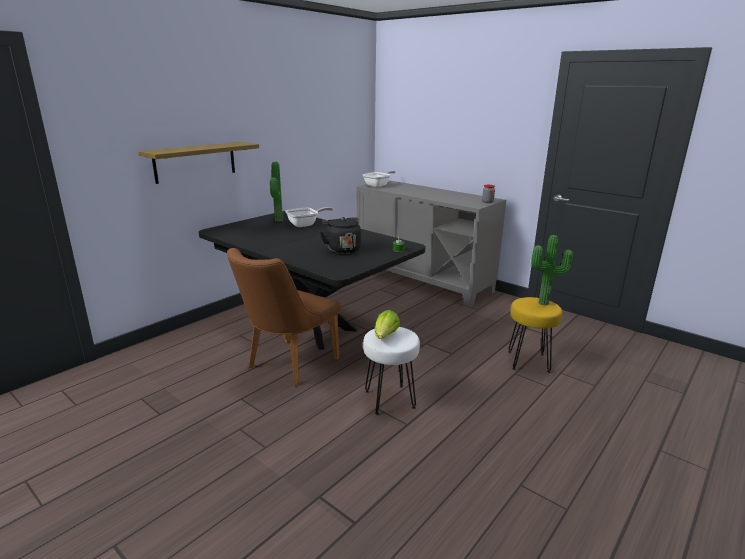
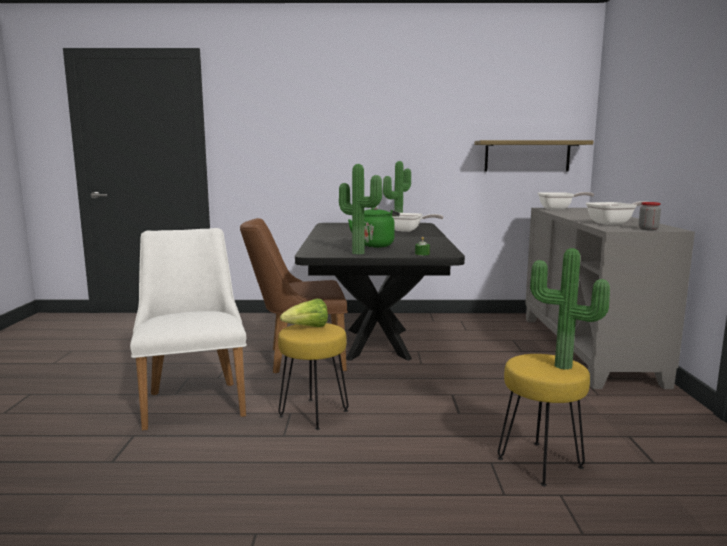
camera: 50 degrees right, 10 degrees down
shelf [138,142,259,184] -> shelf moved to [475,140,593,172]
black kettle [320,217,361,254] -> green kettle [348,207,400,248]
white stool [363,327,420,415] -> yellow stool [278,323,349,430]
none -> white chair [130,228,247,430]
none -> potted plant [339,164,382,254]
none -> frying pan [586,201,648,225]

